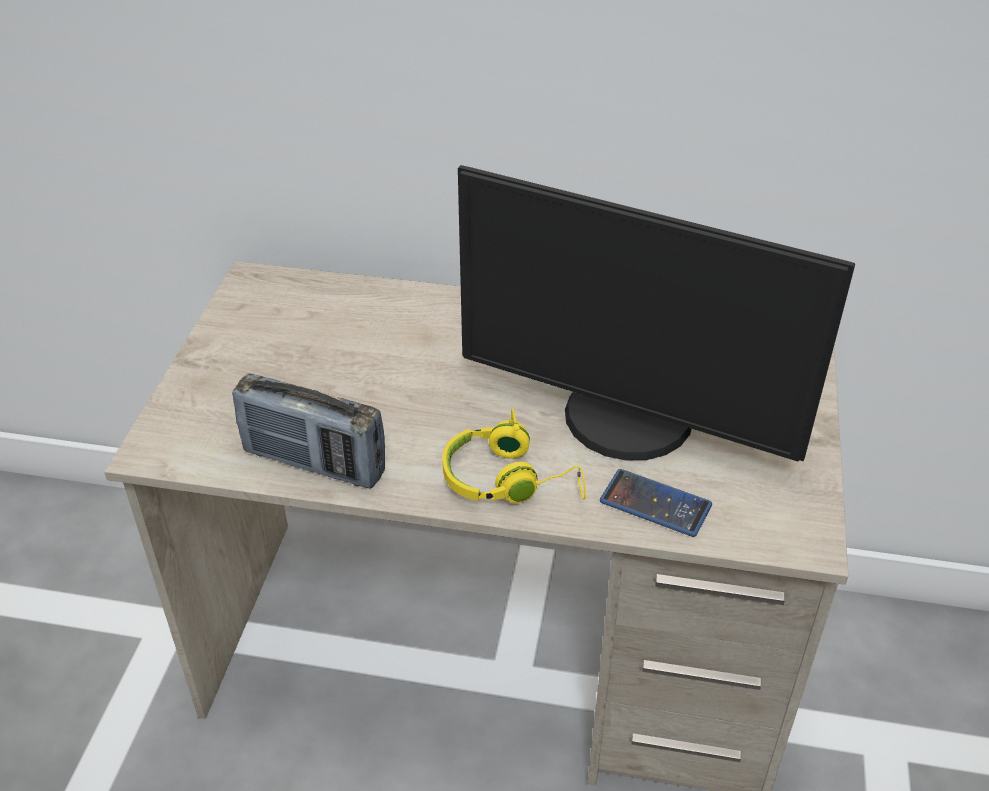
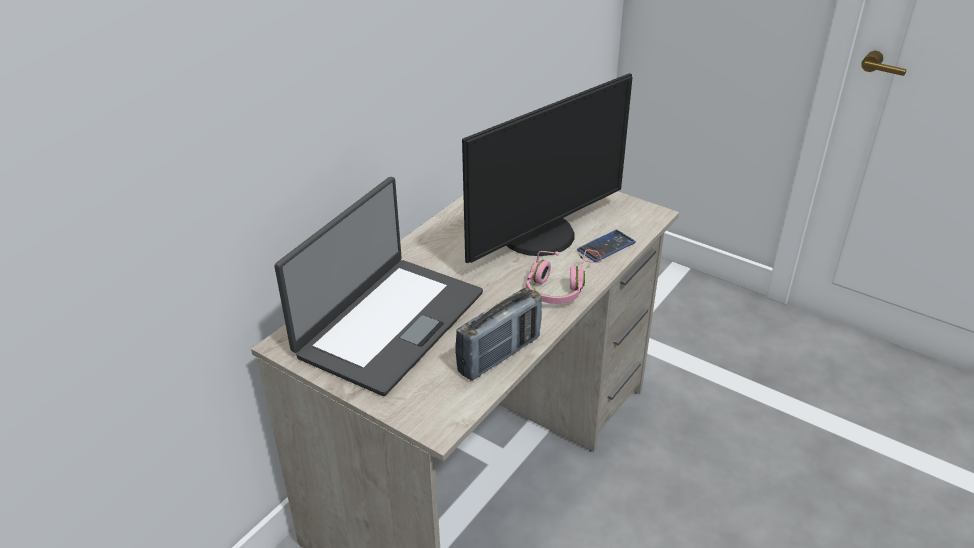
camera: 65 degrees left, 5 degrees down
yellow headphones [442,409,586,503] -> pink headphones [526,250,601,304]
none -> laptop [274,177,483,396]

